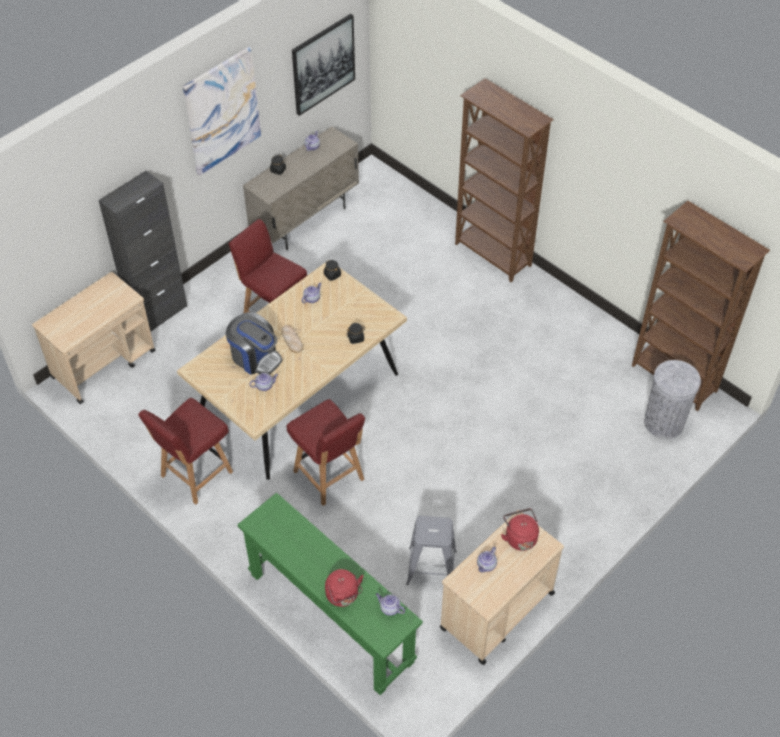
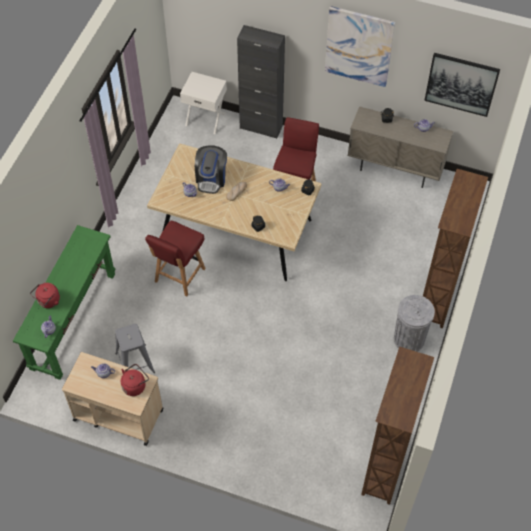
camera: 65 degrees right, 5 degrees up
beige cart [32,272,156,404] -> white nightstand [180,72,227,134]
red chair [138,398,233,505] -> none
grey trash can [644,360,701,439] -> grey trash can moved to [394,295,435,352]

